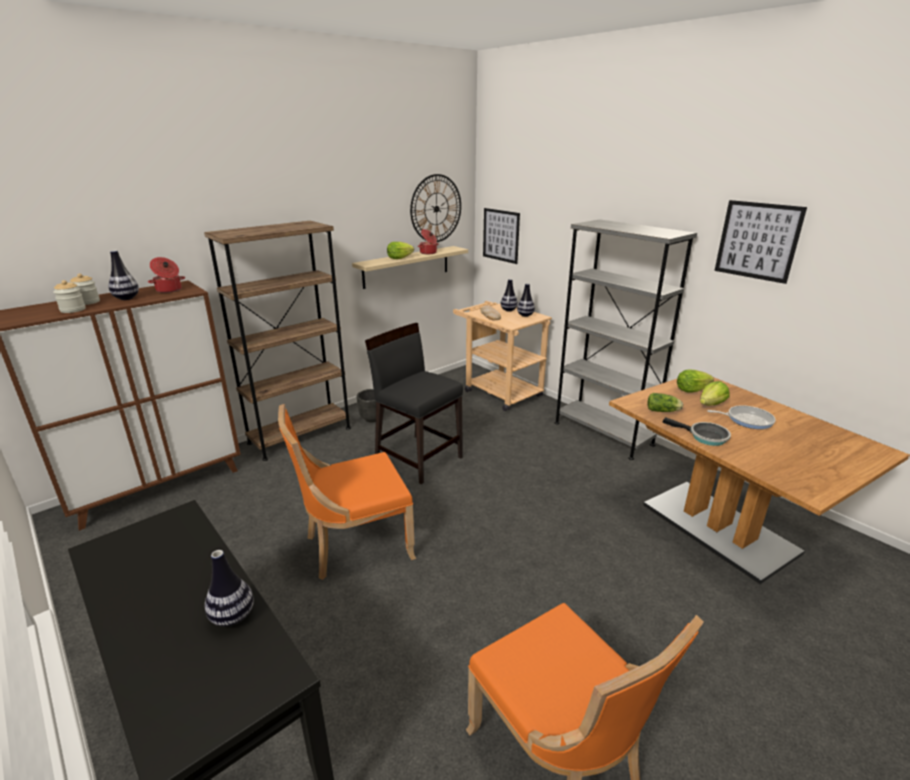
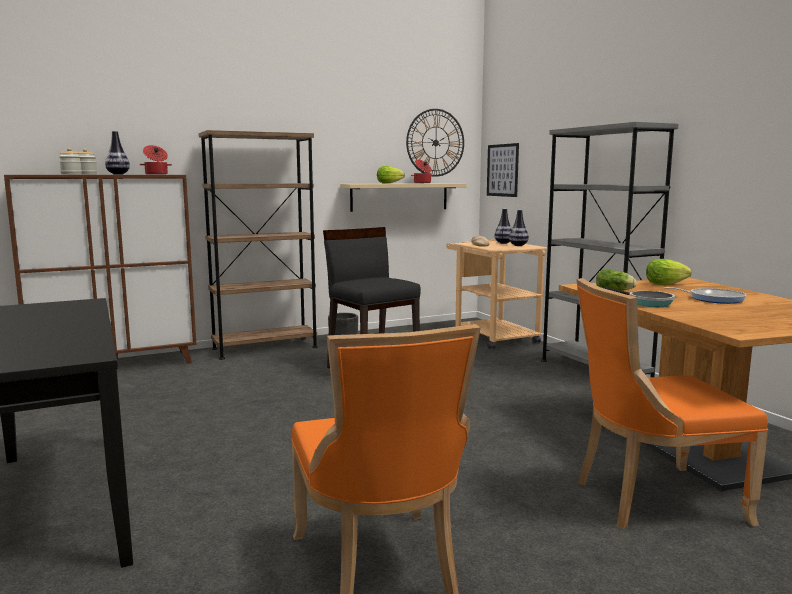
camera: 15 degrees right, 15 degrees down
vase [205,550,254,627] -> none
orange chair [278,404,416,580] -> orange chair moved to [576,278,768,529]
lettuce [700,381,730,406] -> none
picture [714,200,807,284] -> none

